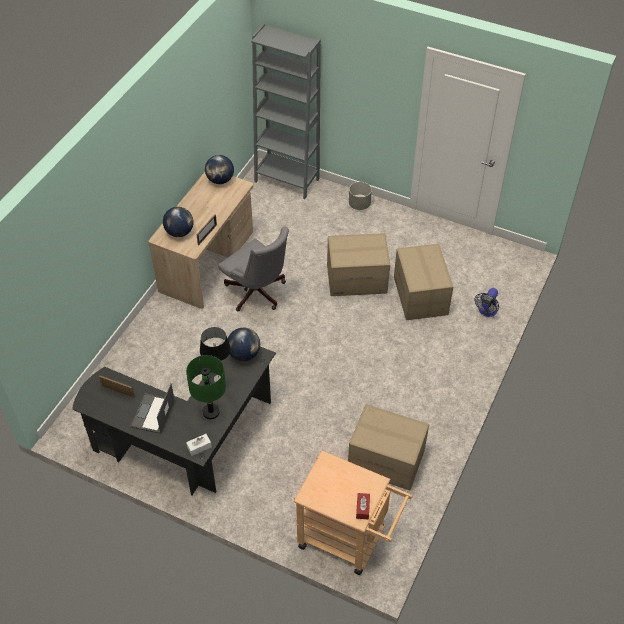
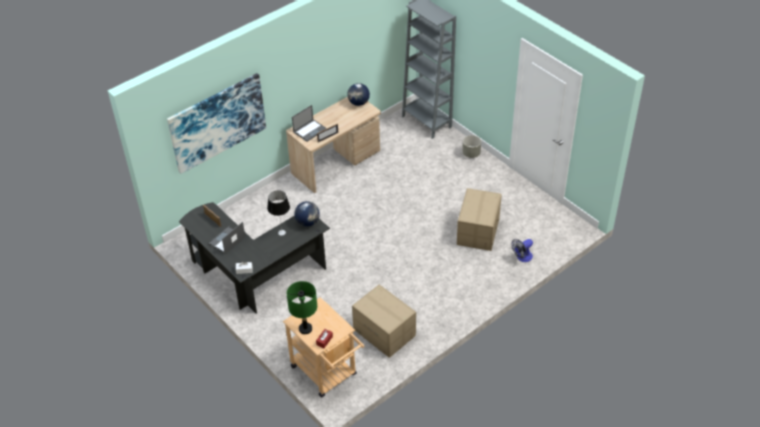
camera: 25 degrees right, 5 degrees down
globe [163,207,193,237] -> laptop [292,105,327,142]
green table lamp [186,355,226,420] -> green table lamp moved to [287,281,317,334]
grey office chair [218,226,289,311] -> none
cardboard box [327,233,390,296] -> none
none -> picture [167,73,266,174]

